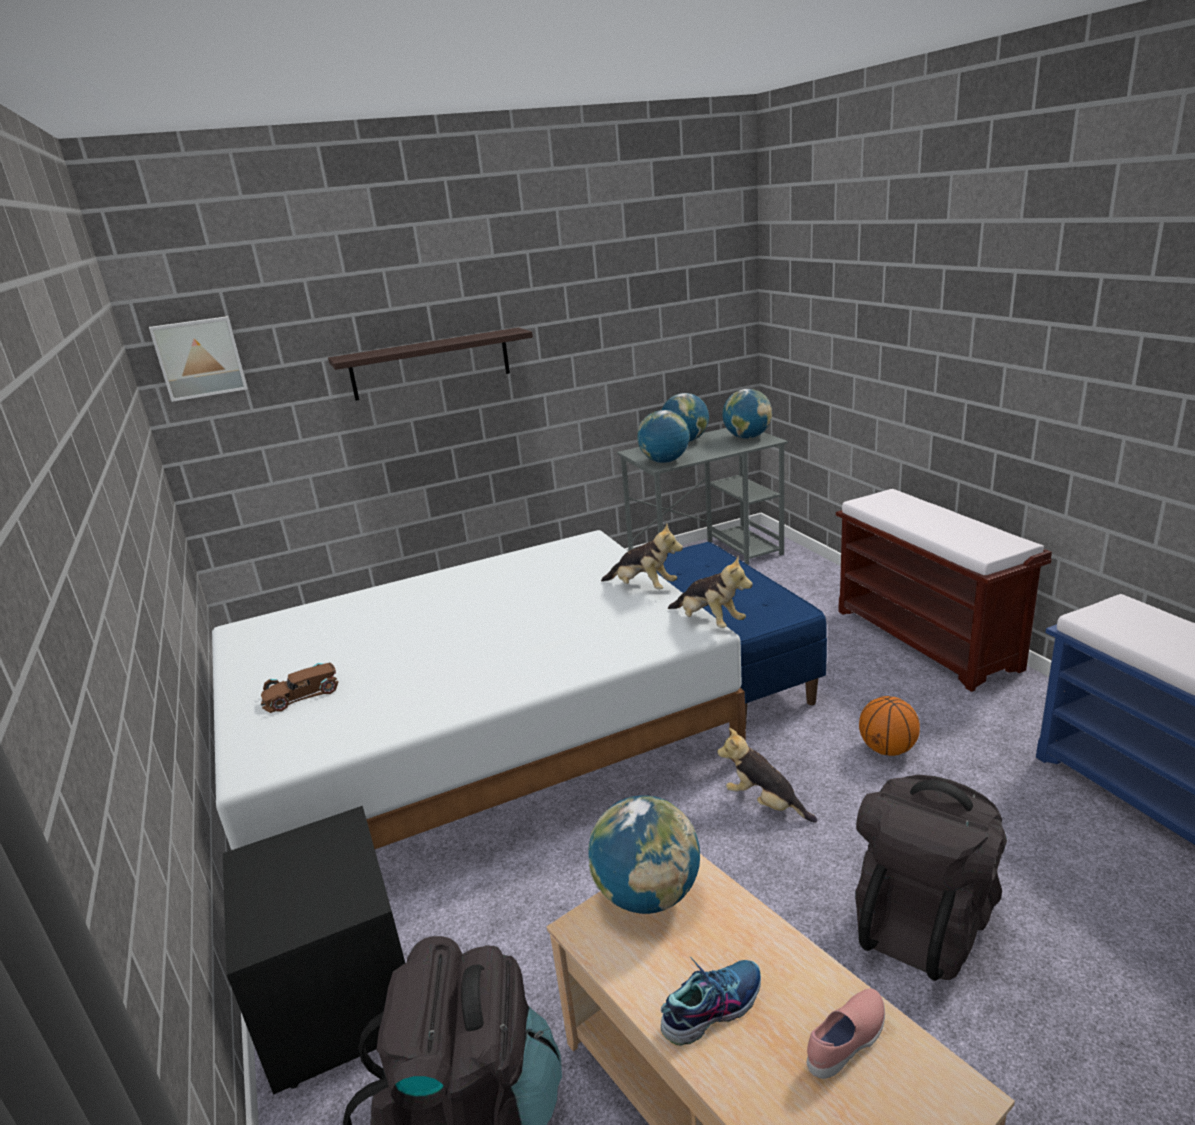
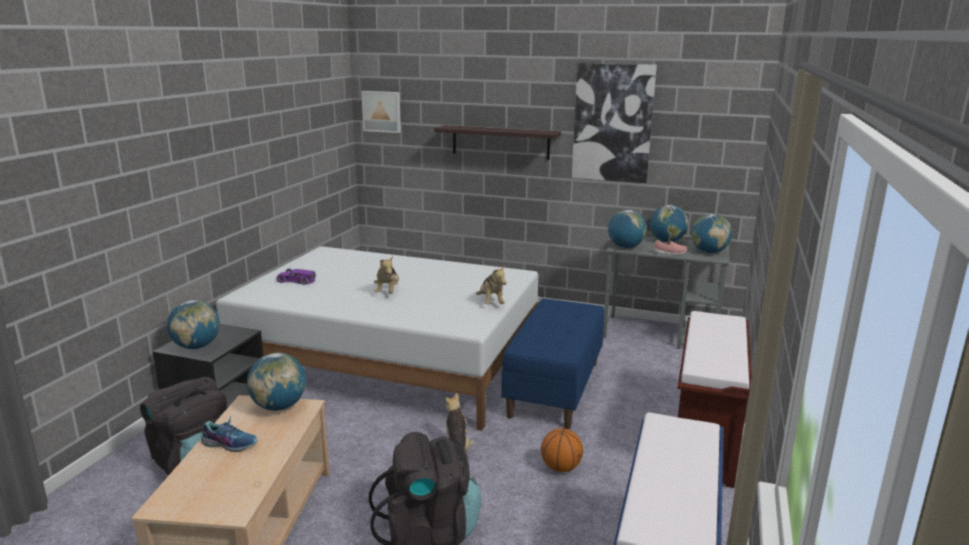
camera: 40 degrees right, 5 degrees down
brown toy car [261,663,338,713] -> purple toy car [276,268,316,285]
plush toy [668,556,753,628] -> plush toy moved to [374,256,399,294]
pink shoe [807,988,885,1079] -> pink shoe moved to [654,239,687,255]
none -> globe [167,300,220,349]
none -> picture [572,63,657,183]

